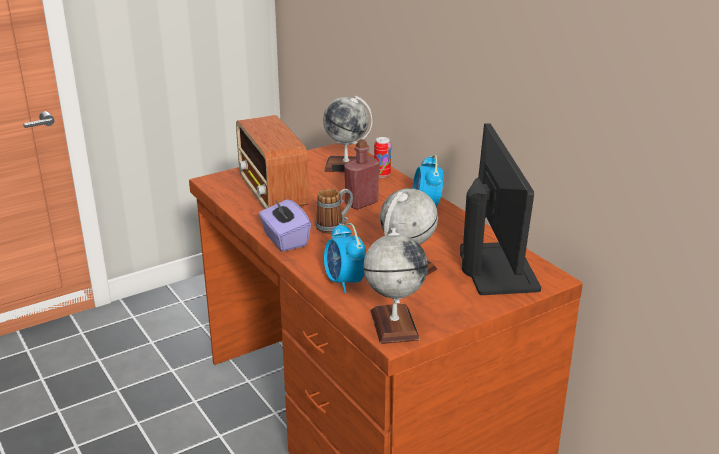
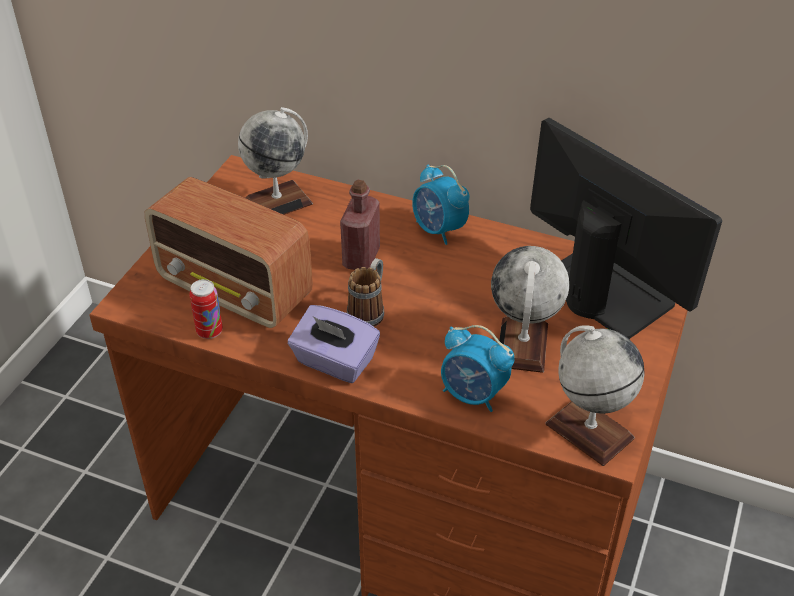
camera: 35 degrees left, 15 degrees up
can [374,137,391,178] -> can moved to [189,279,223,339]

